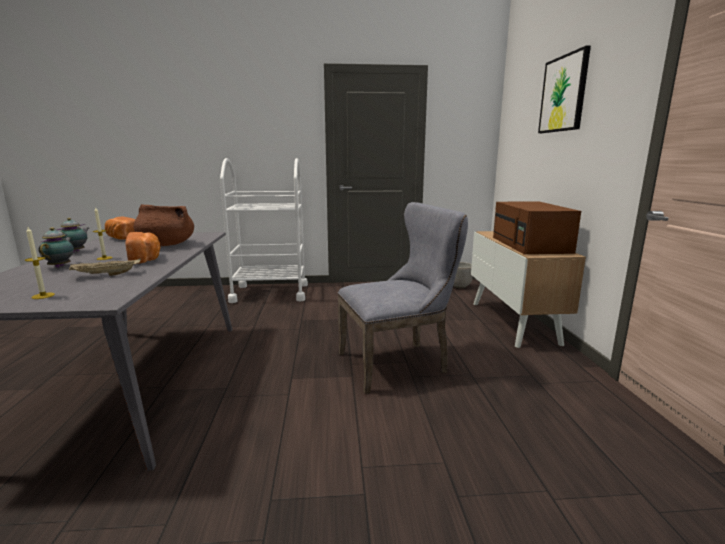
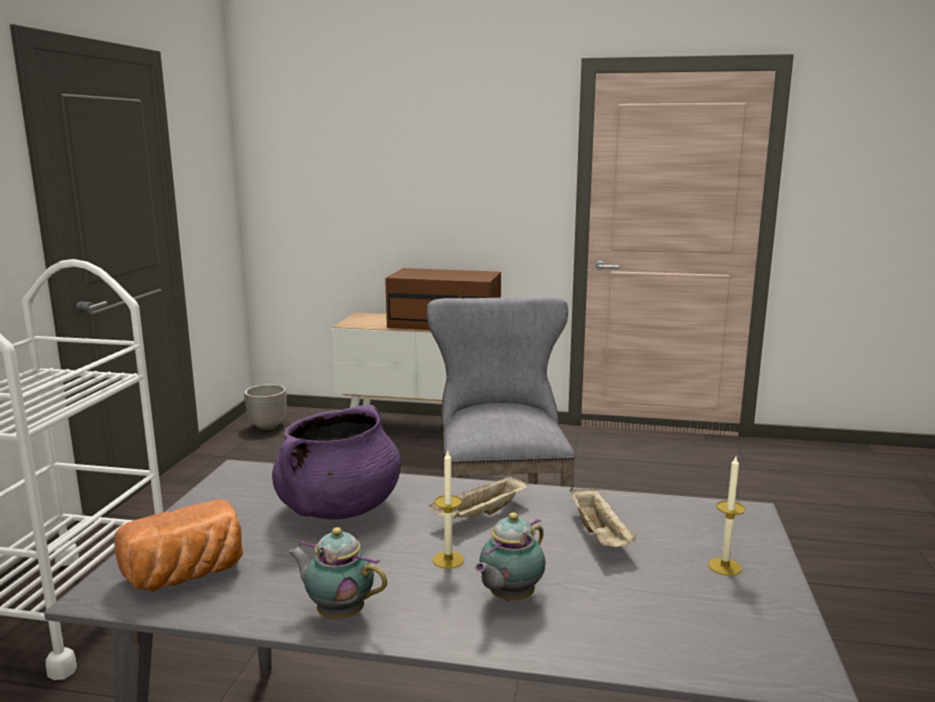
camera: 75 degrees left, 0 degrees up
teapot [38,227,74,268] -> teapot turned 60 degrees counterclockwise [474,512,546,601]
bread [126,232,160,264] -> beige tray [429,474,528,519]
brown cooking pot [133,204,194,246] -> purple cooking pot [272,405,401,520]
picture [538,46,591,133] -> none

